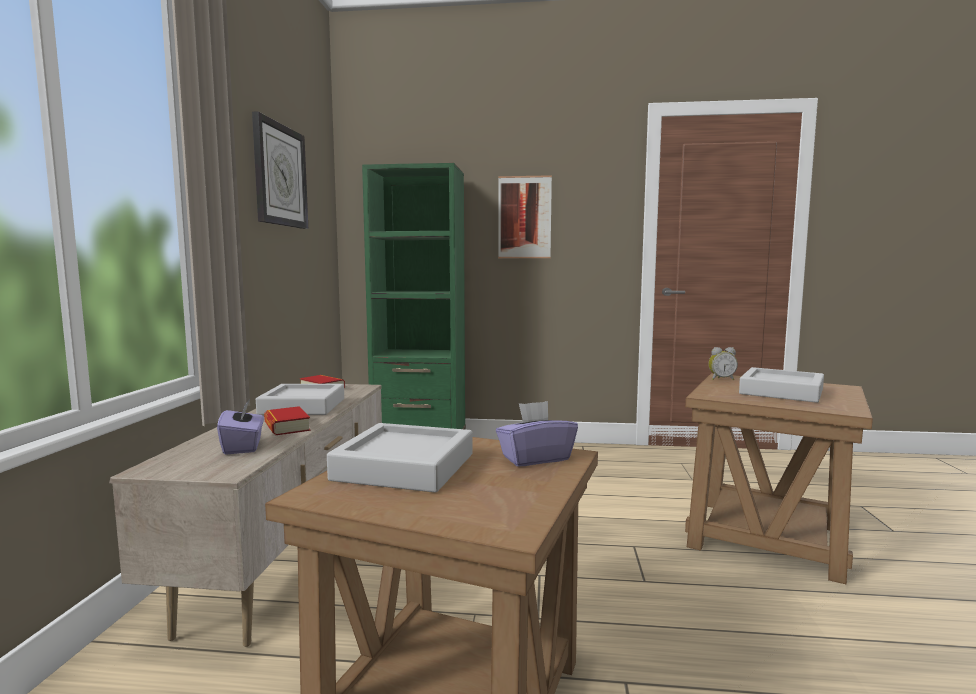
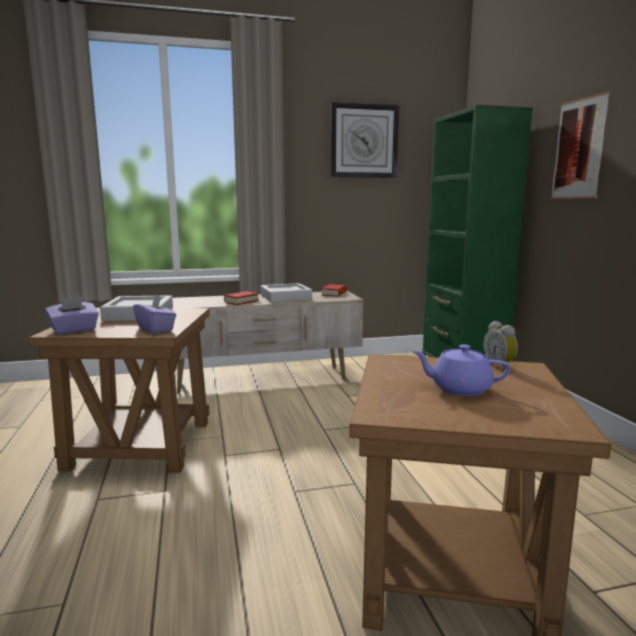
camera: 70 degrees right, 5 degrees up
purple tissue box [217,399,264,455] -> purple tissue box moved to [45,297,99,334]
grey tray [739,367,824,403] -> purple teapot [413,344,511,396]

